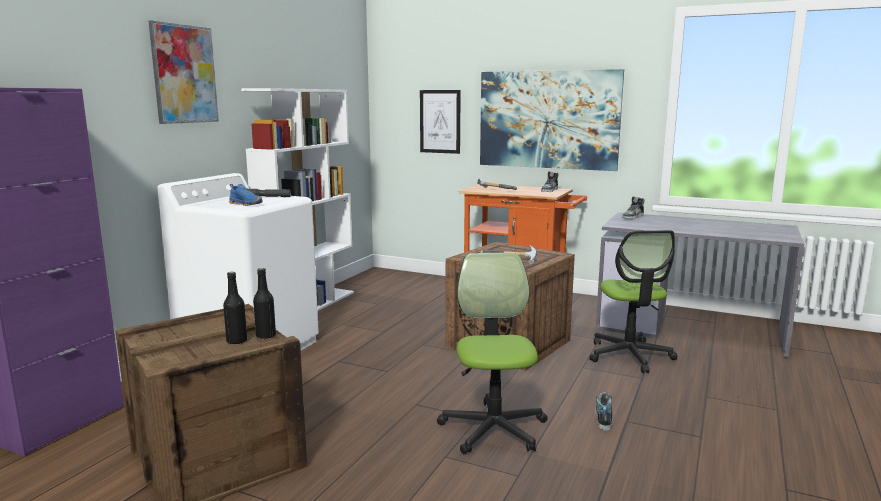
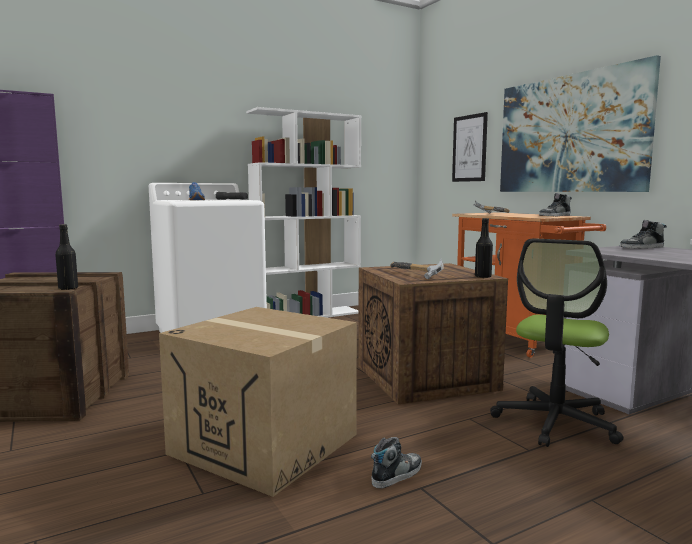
camera: 35 degrees right, 5 degrees down
picture [148,20,219,124] -> none
black bottle [223,272,247,344] -> black bottle moved to [475,218,493,278]
office chair [437,253,548,454] -> cardboard box [159,307,357,497]

